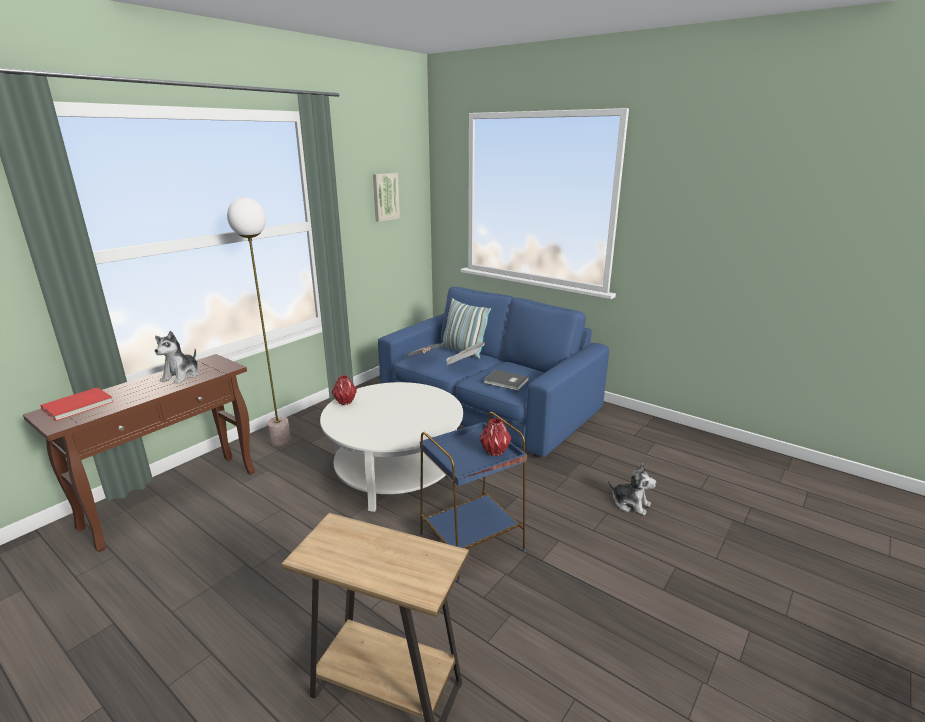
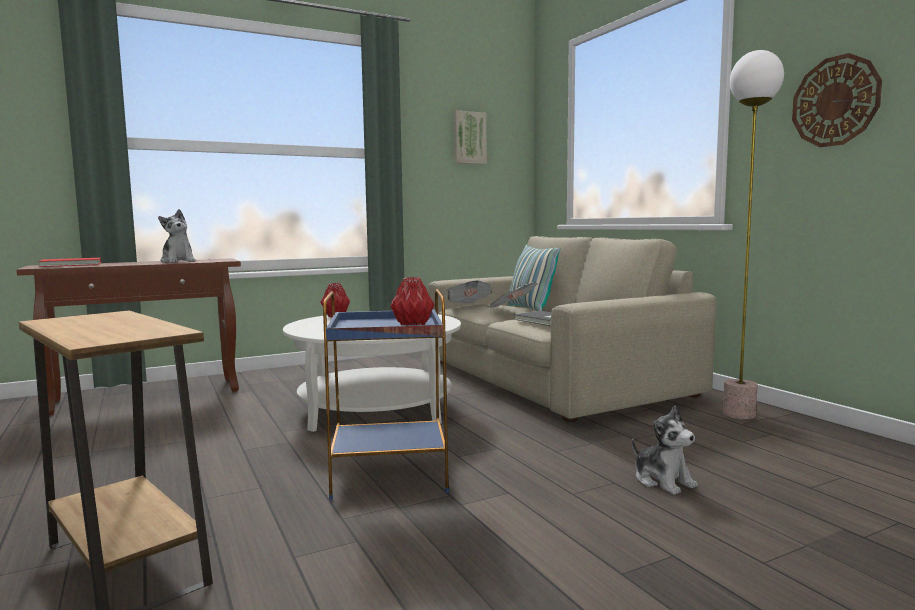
camera: 25 degrees right, 15 degrees down
plush toy [155,331,199,384] -> plush toy turned 75 degrees counterclockwise [158,209,196,263]
floor lamp [227,197,291,446] -> floor lamp moved to [723,50,784,419]
blue sofa [378,287,609,457] -> beige sofa [428,236,716,422]
none -> wall clock [792,53,882,147]

